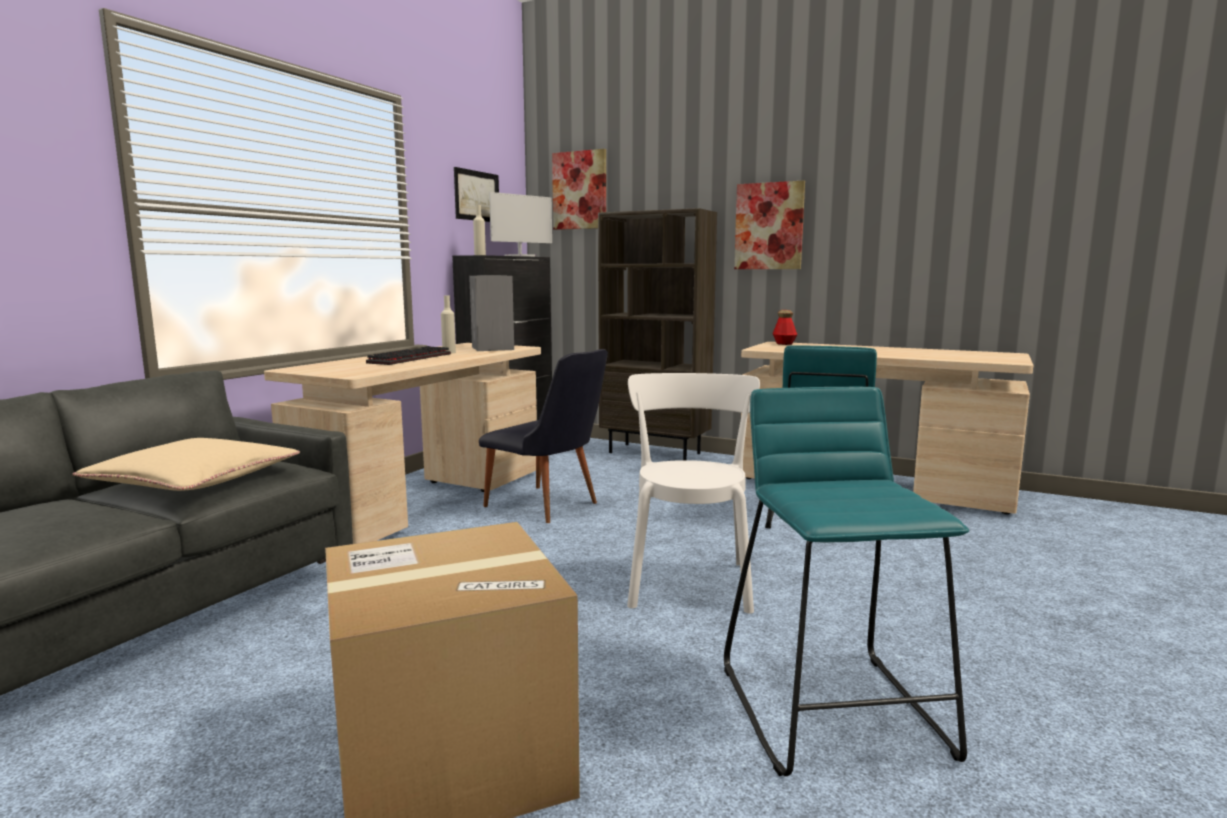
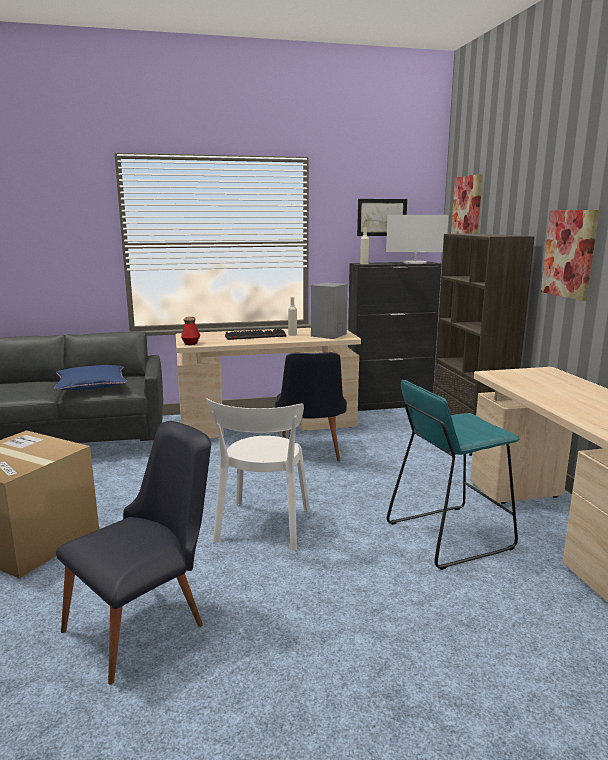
camera: 50 degrees right, 5 degrees up
beige pillow [73,438,300,491] -> blue pillow [54,365,128,390]
white chair [627,373,760,614] -> white chair turned 135 degrees clockwise [206,398,310,551]
turquoise stool [724,387,969,776] -> black chair [56,421,211,685]
bottle [772,310,797,345] -> bottle moved to [181,316,200,345]

